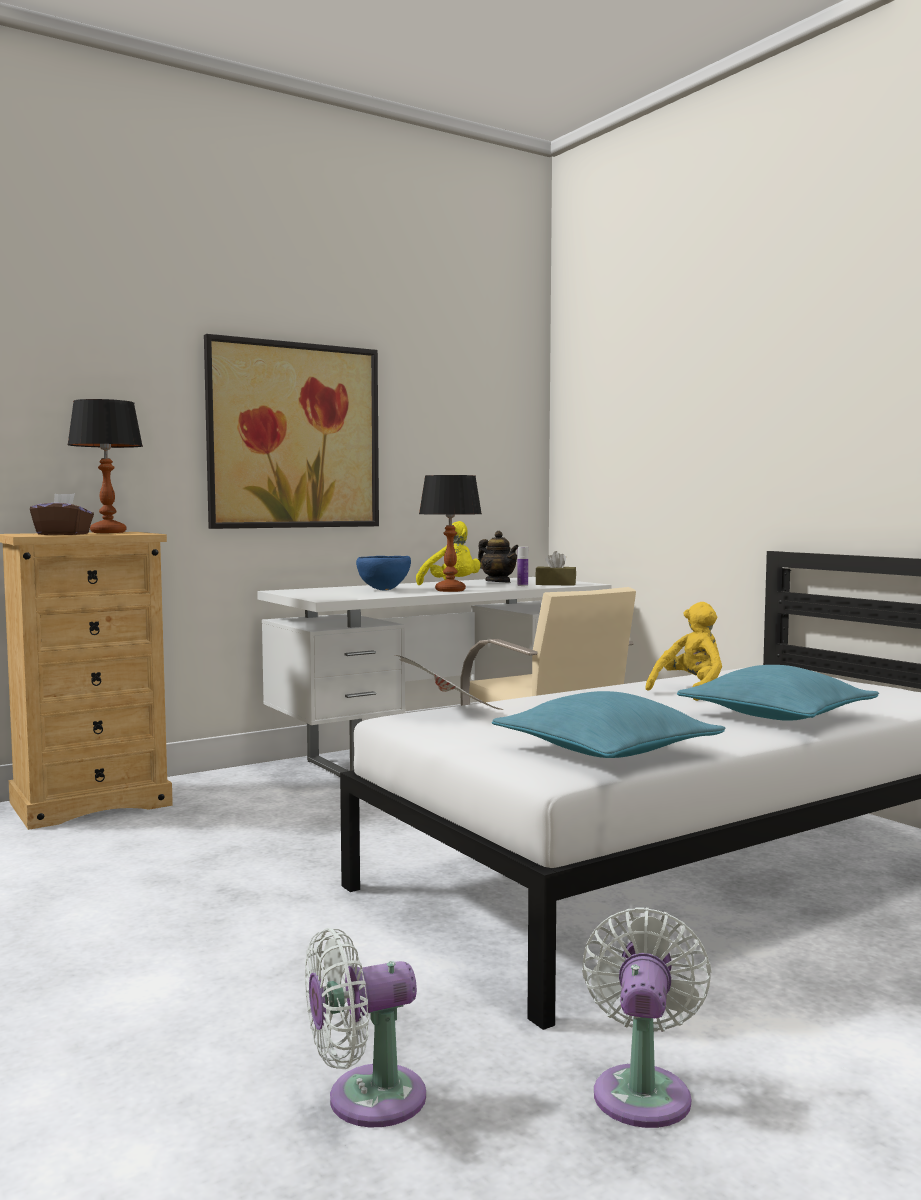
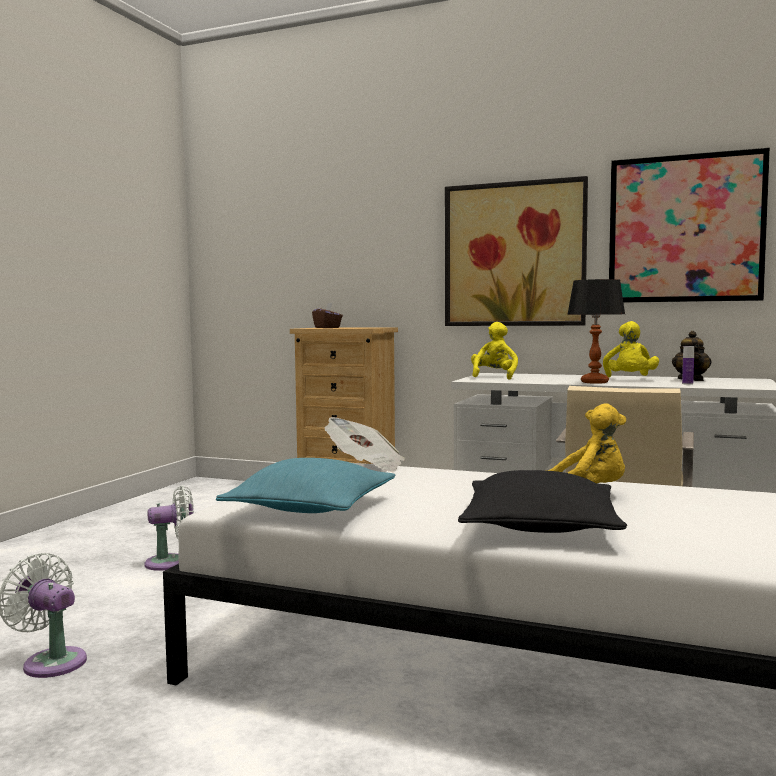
camera: 55 degrees right, 0 degrees up
table lamp [67,399,143,533] -> none
blue bowl [356,556,411,591] -> none
brown tissue box [535,551,576,586] -> none
white fan [582,907,711,1128] -> white fan moved to [144,485,194,571]
turquoise pillow [677,665,879,721] -> black pillow [458,470,627,533]
none -> yellow plush toy [471,322,518,380]
none -> picture [609,147,770,303]

